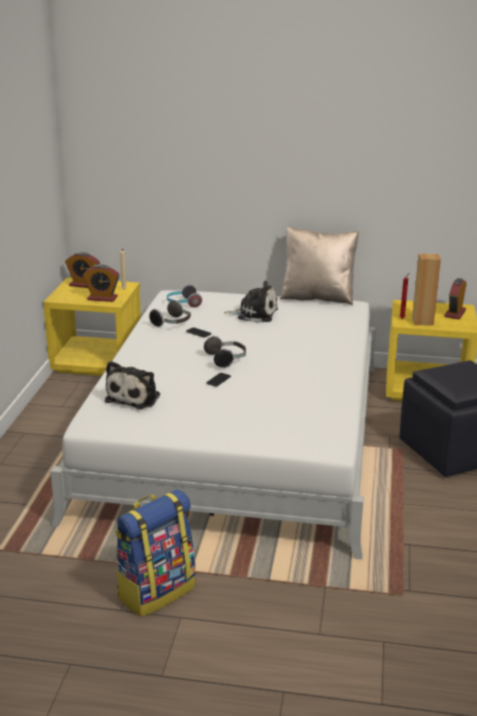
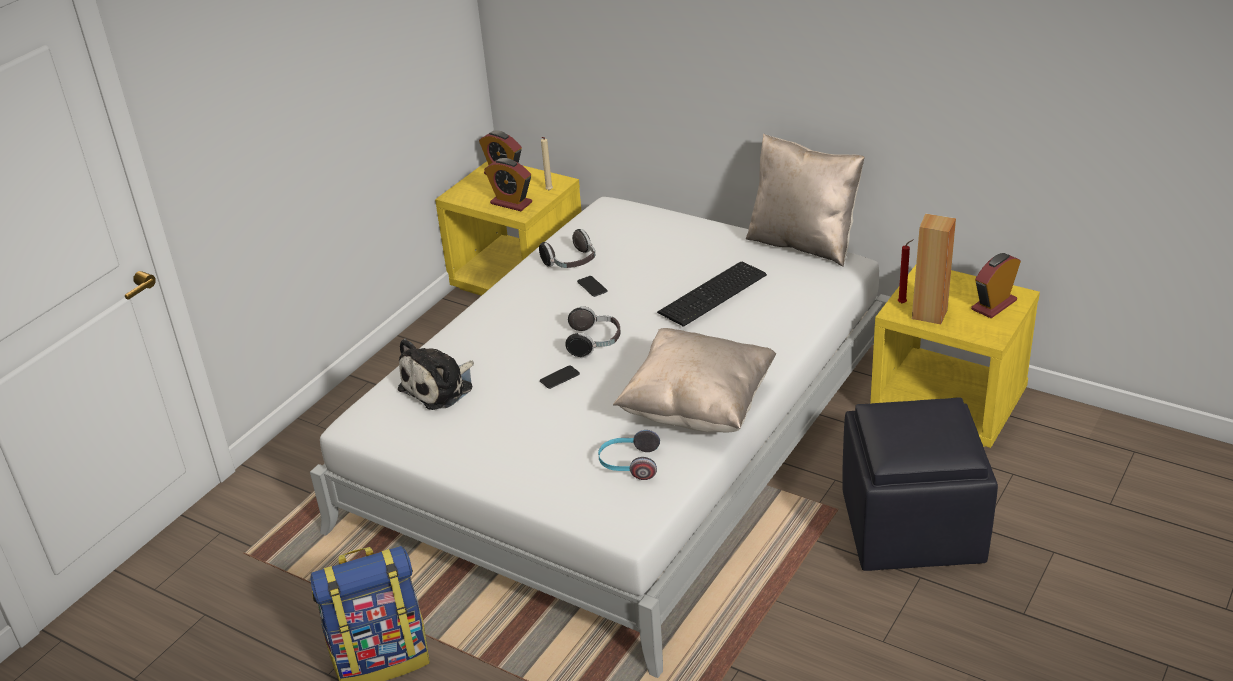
camera: 25 degrees right, 10 degrees up
headphones [167,285,202,307] -> headphones moved to [598,430,660,480]
plush toy [224,281,278,323] -> none
none -> beige pillow [613,328,776,432]
none -> keyboard [657,262,767,327]

